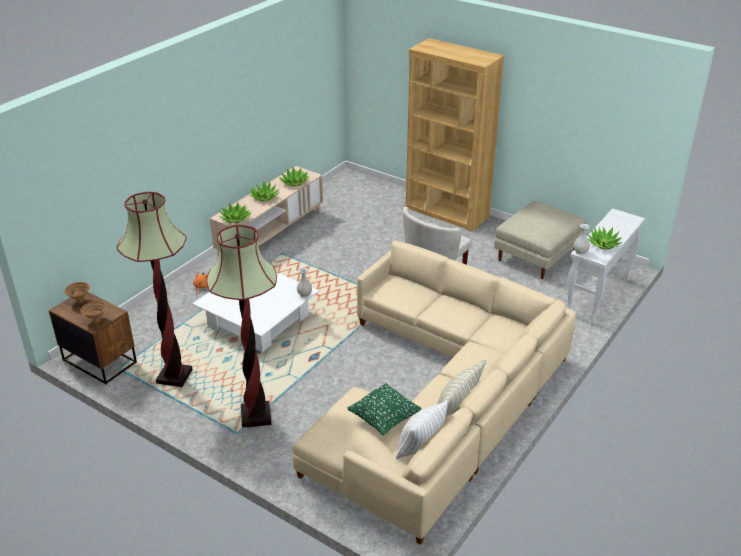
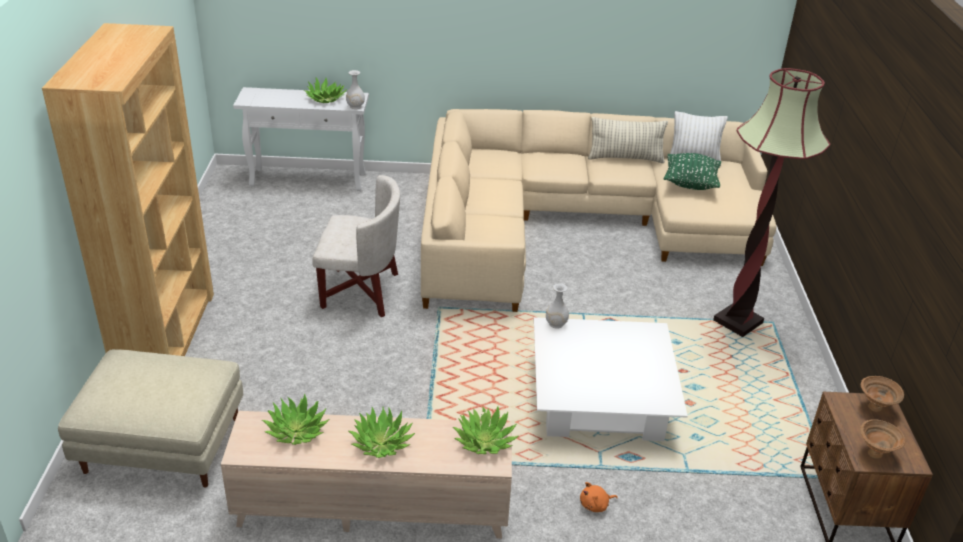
camera: 125 degrees left, 0 degrees up
floor lamp [116,192,192,387] -> none
beige ottoman [494,201,586,279] -> beige ottoman moved to [58,349,243,487]

